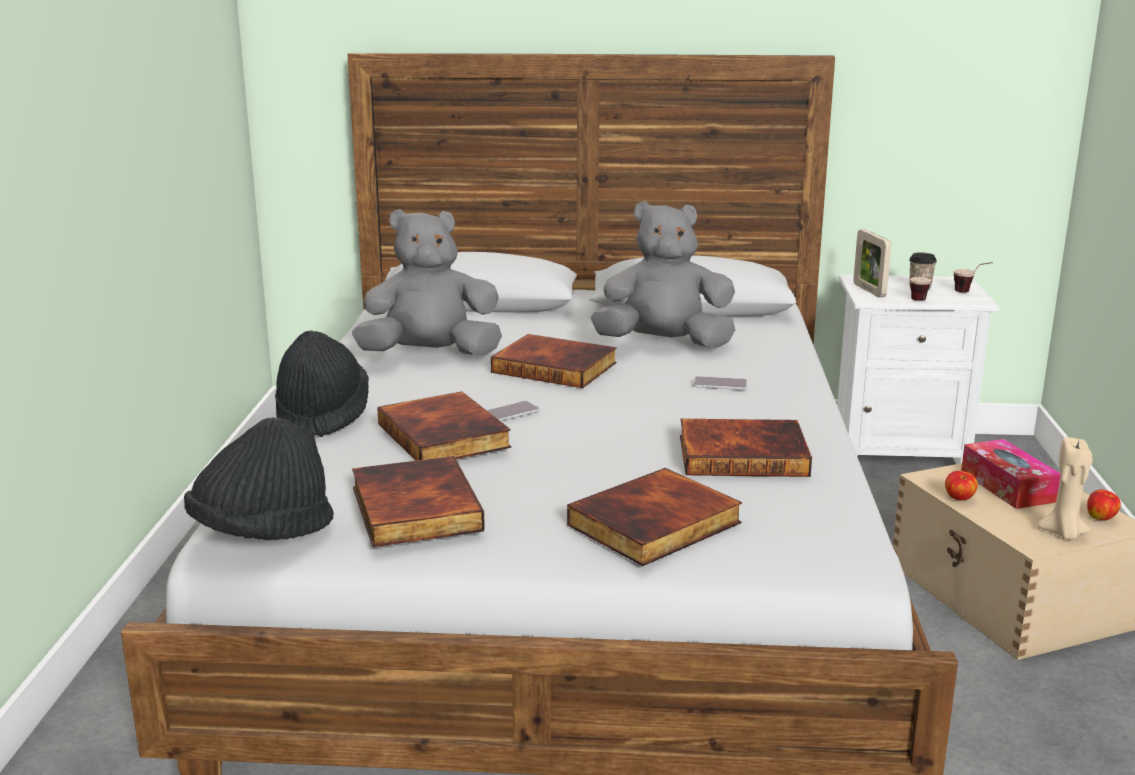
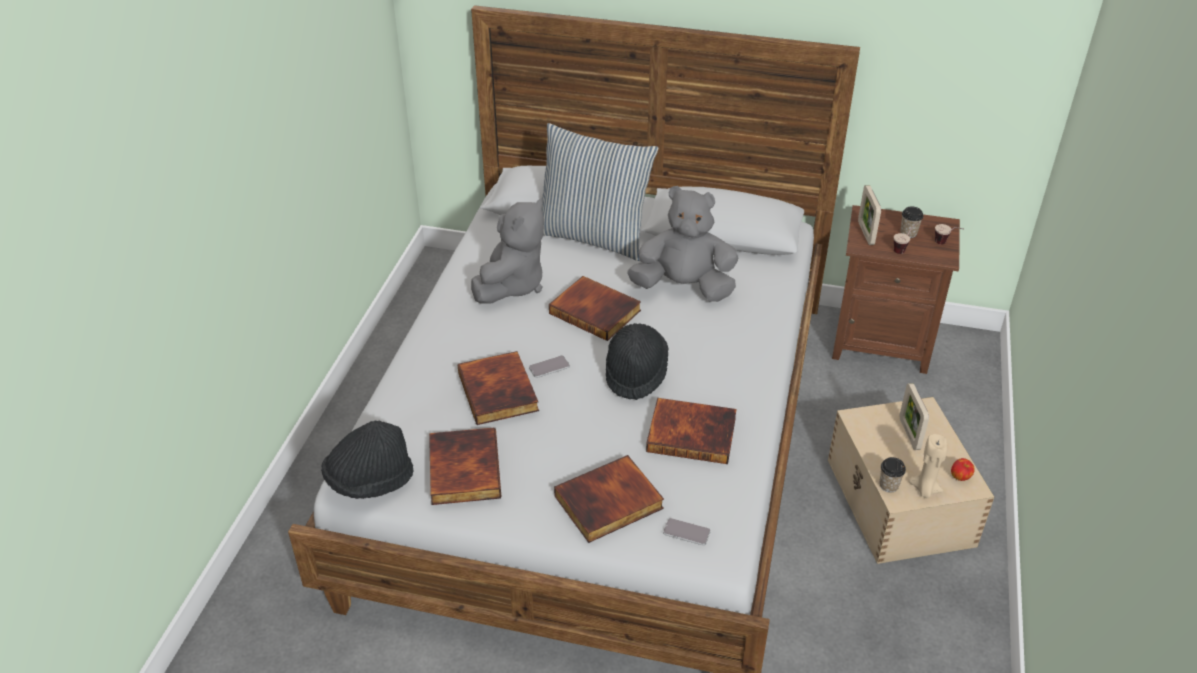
camera: 10 degrees right, 20 degrees up
black hat [275,330,369,437] -> black hat moved to [606,323,668,400]
grey plush toy [352,209,502,356] -> grey plush toy turned 120 degrees clockwise [471,198,544,304]
phone [693,376,747,390] -> phone moved to [663,518,711,545]
white nightstand [837,275,999,464] -> brown nightstand [832,205,960,374]
apple [945,471,978,501] -> none
tissue box [961,439,1061,509] -> picture frame [900,383,929,450]
none -> pillow [542,123,658,261]
none -> cup [879,457,906,493]

